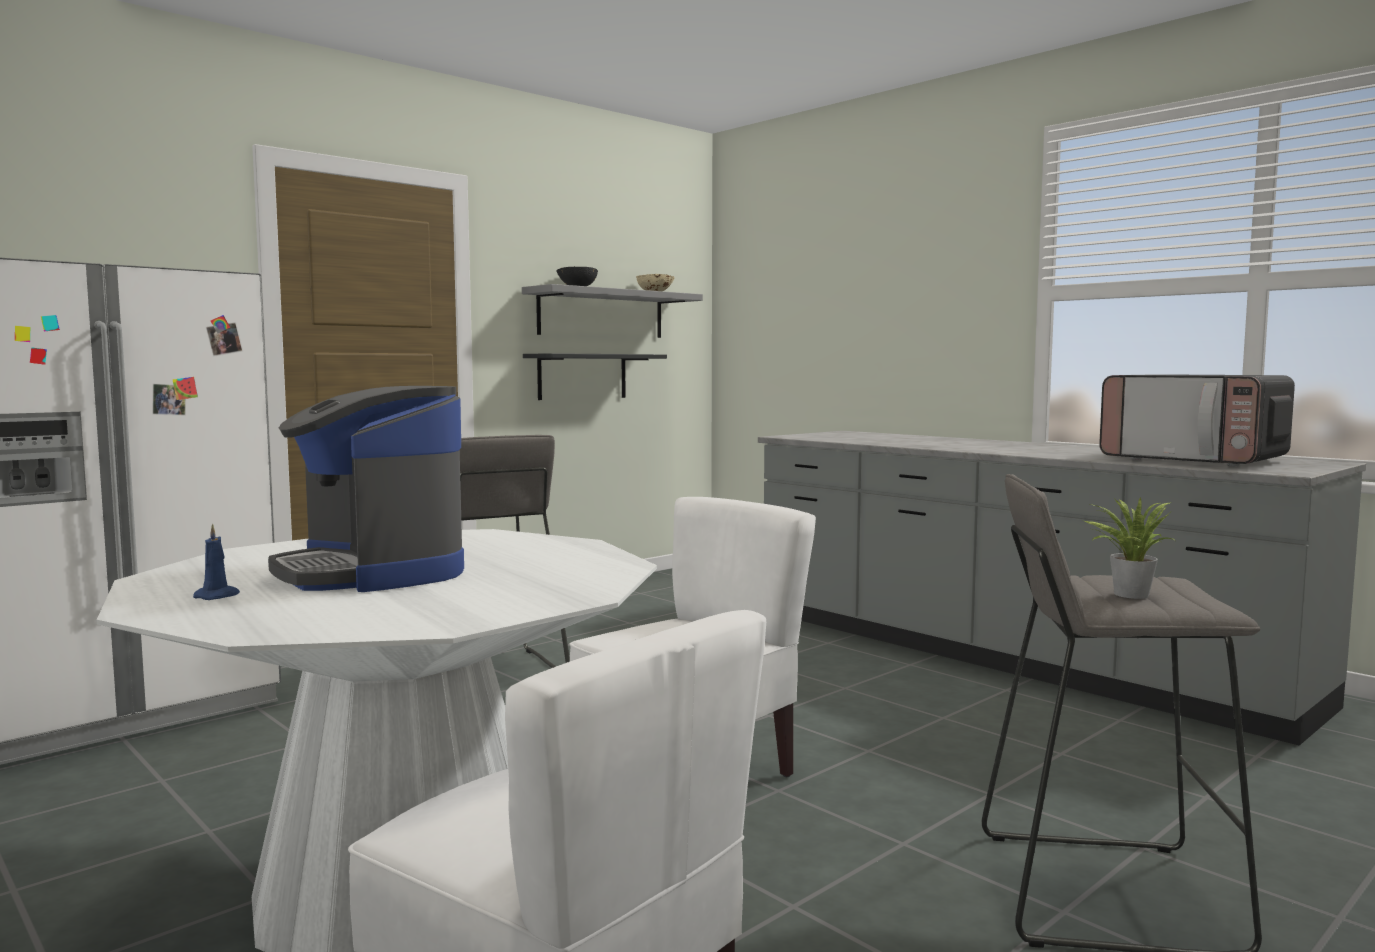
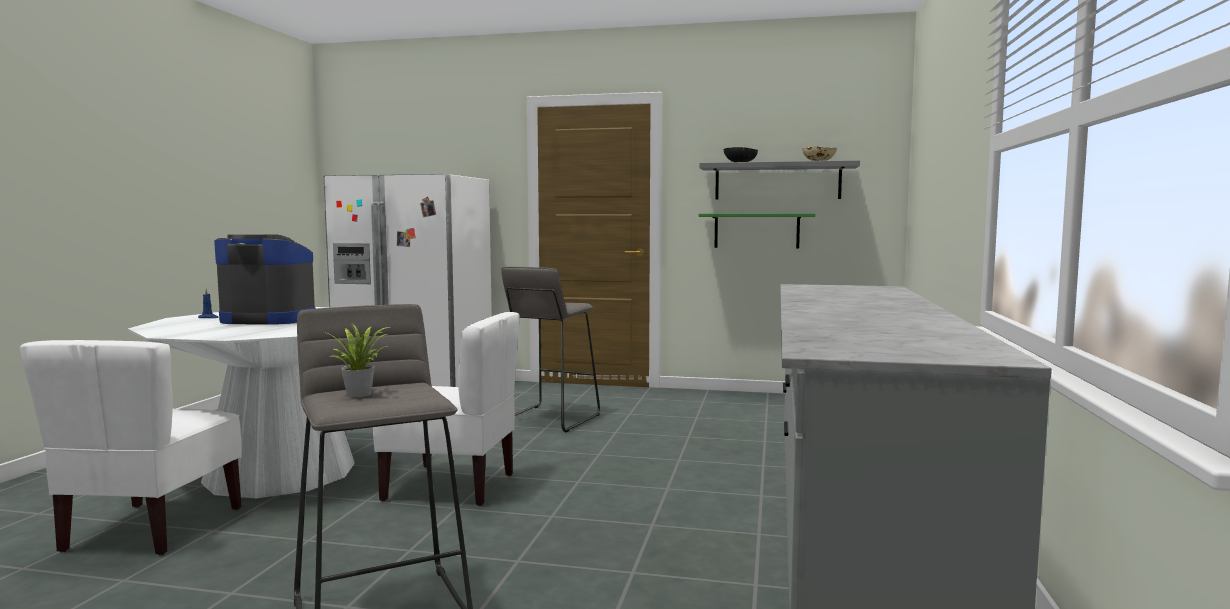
camera: 55 degrees right, 0 degrees up
coffee machine [268,386,464,592] -> coffee machine turned 75 degrees clockwise [214,234,315,325]
black shelf [523,353,667,400] -> green shelf [699,213,815,248]
microwave [1099,374,1295,466] -> none

